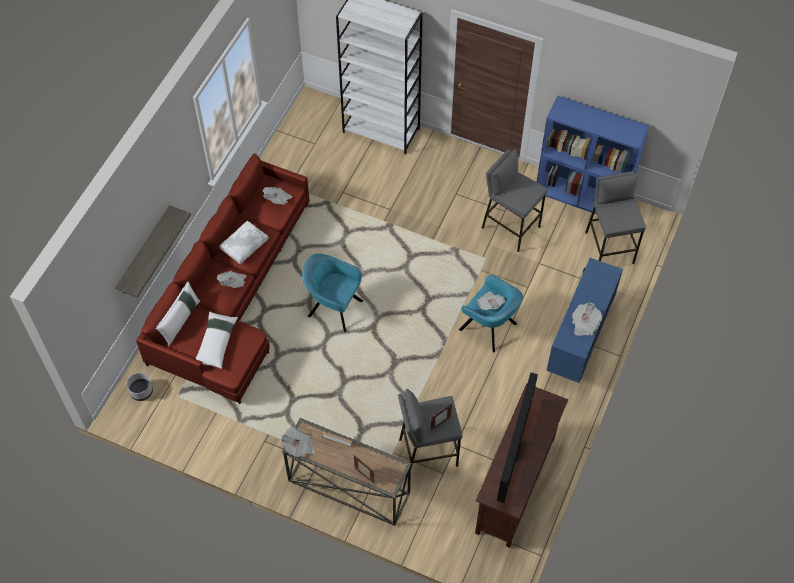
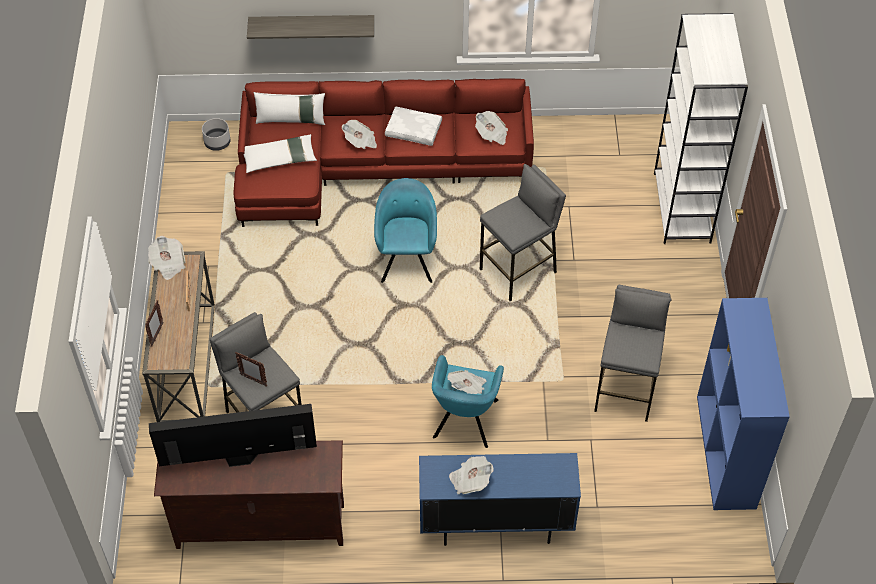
camera: 65 degrees right, 5 degrees down
grey stool [585,171,646,264] -> grey stool moved to [480,164,566,301]

